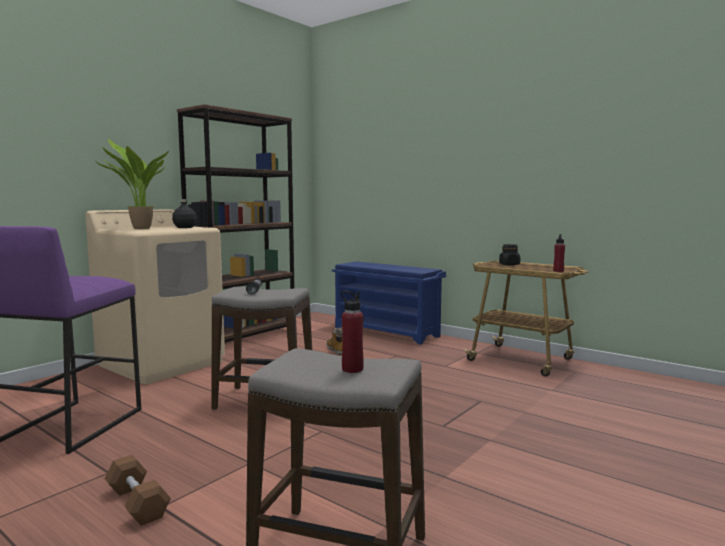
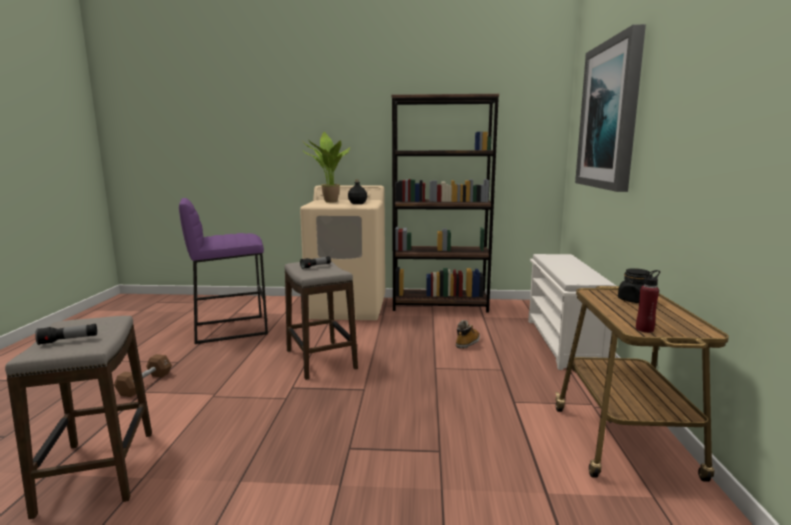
camera: 55 degrees right, 5 degrees up
blue shoe rack [332,261,446,345] -> white shoe rack [528,254,616,370]
red bottle [341,291,364,373] -> flashlight [35,324,97,345]
none -> picture [575,24,646,192]

